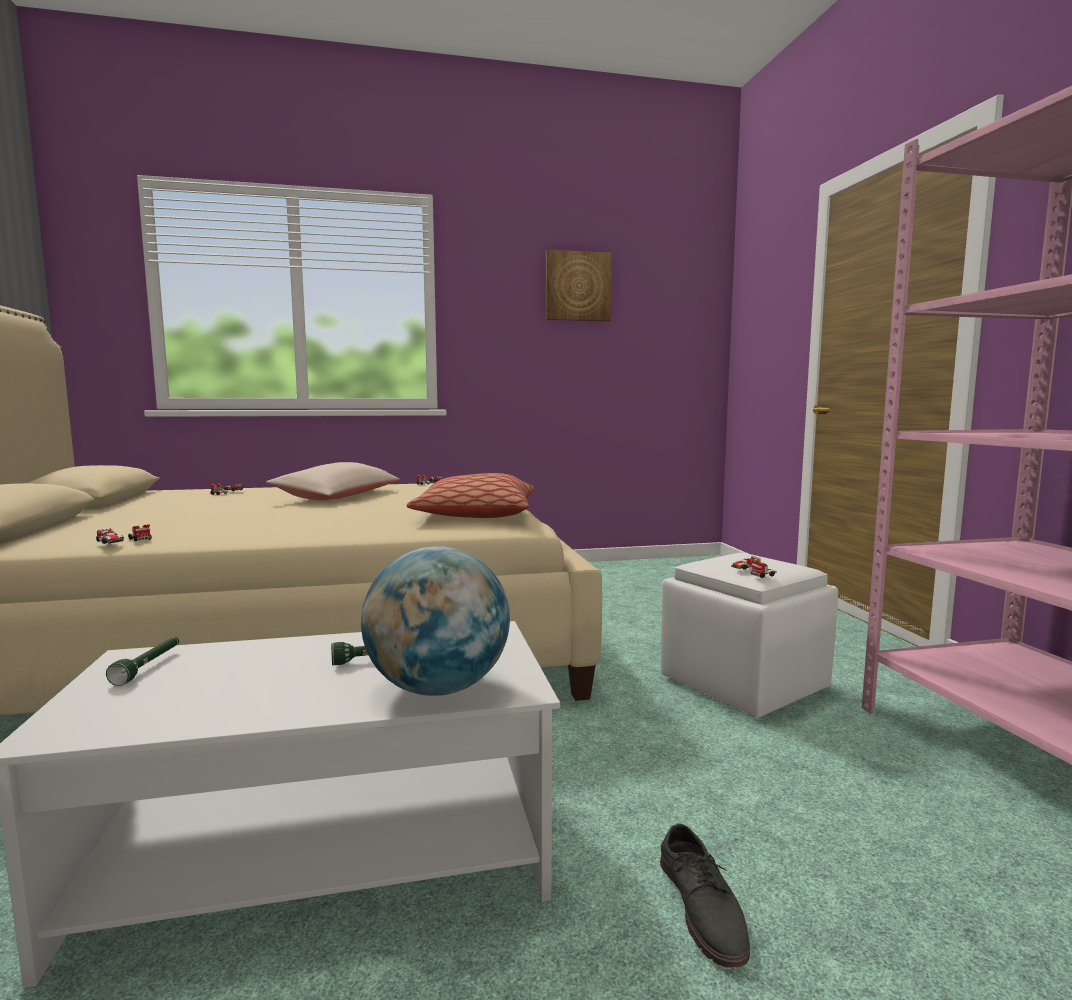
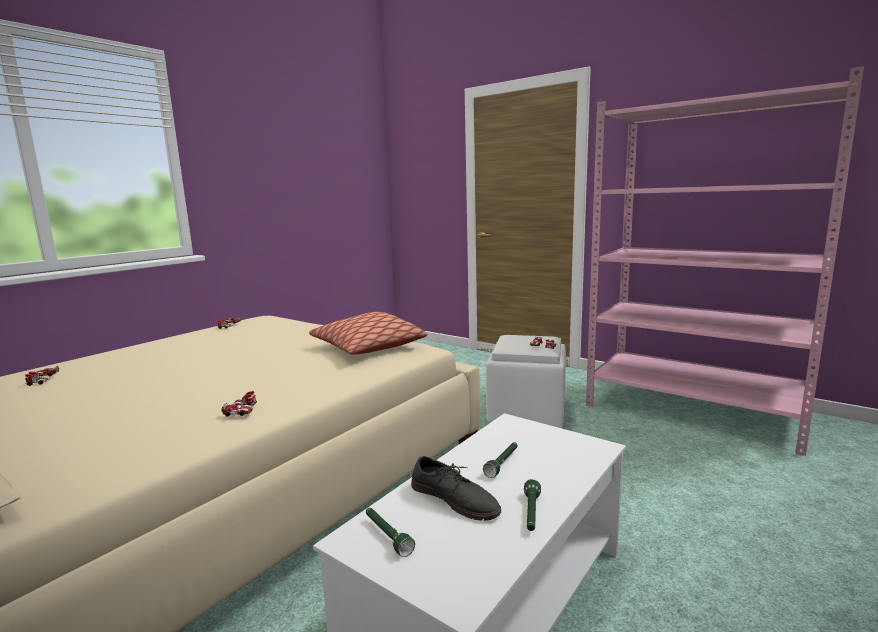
camera: 40 degrees left, 5 degrees up
toy car [96,524,152,544] -> toy car moved to [221,391,257,416]
beige pillow [266,462,400,501] -> none
globe [361,546,510,696] -> none
picture [546,250,612,321] -> none
grey shoe [660,824,750,968] -> grey shoe moved to [411,456,501,521]
none -> green flashlight [524,479,541,531]

